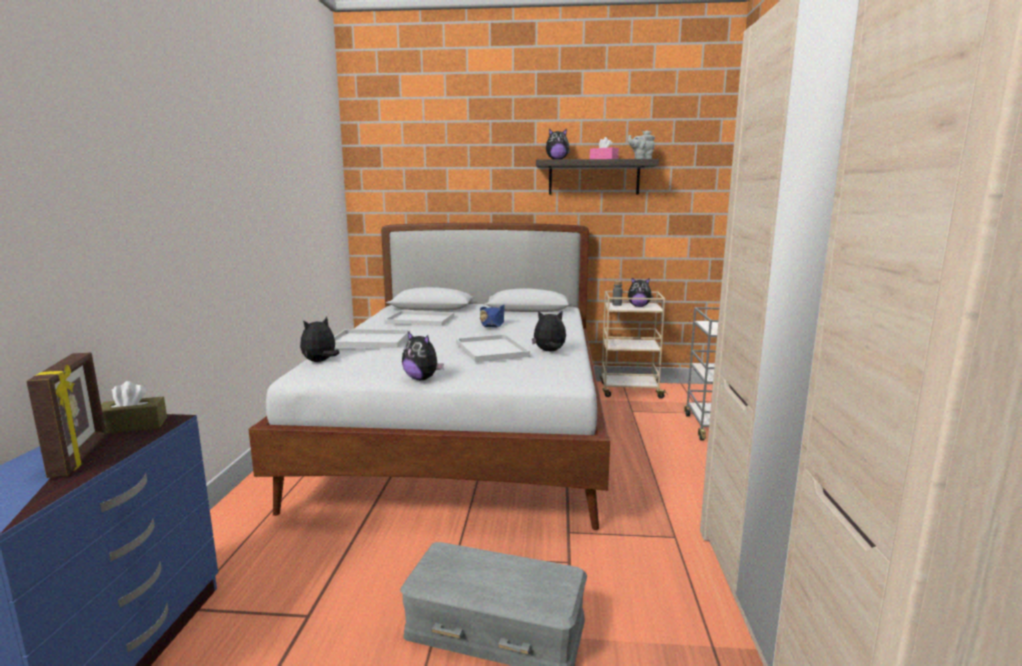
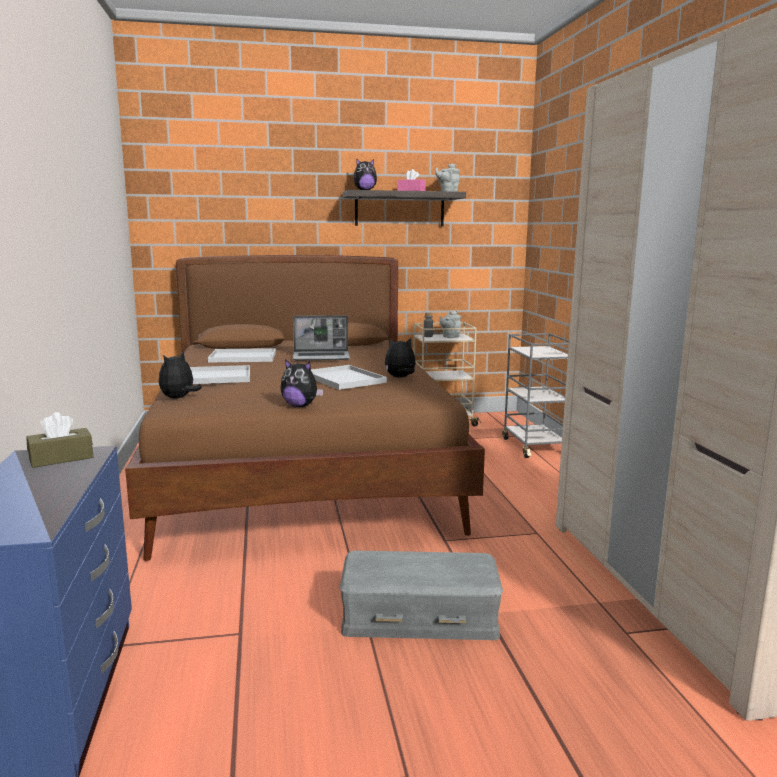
camera: 15 degrees left, 0 degrees up
picture frame [26,352,106,478] -> none
white bed [249,223,610,530] -> brown bed [125,255,485,561]
blue hat [480,304,505,327] -> laptop [293,315,350,361]
plush toy [628,278,653,307] -> grey teapot [439,311,461,338]

